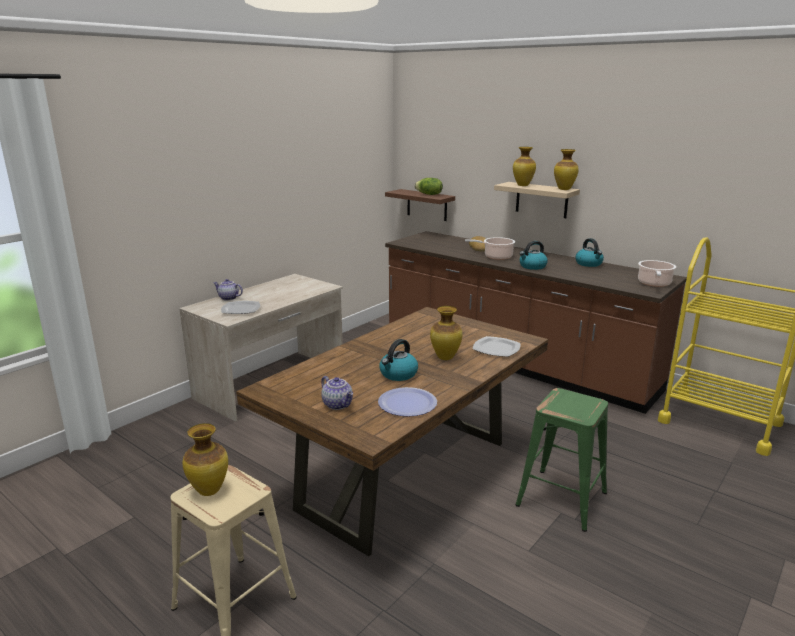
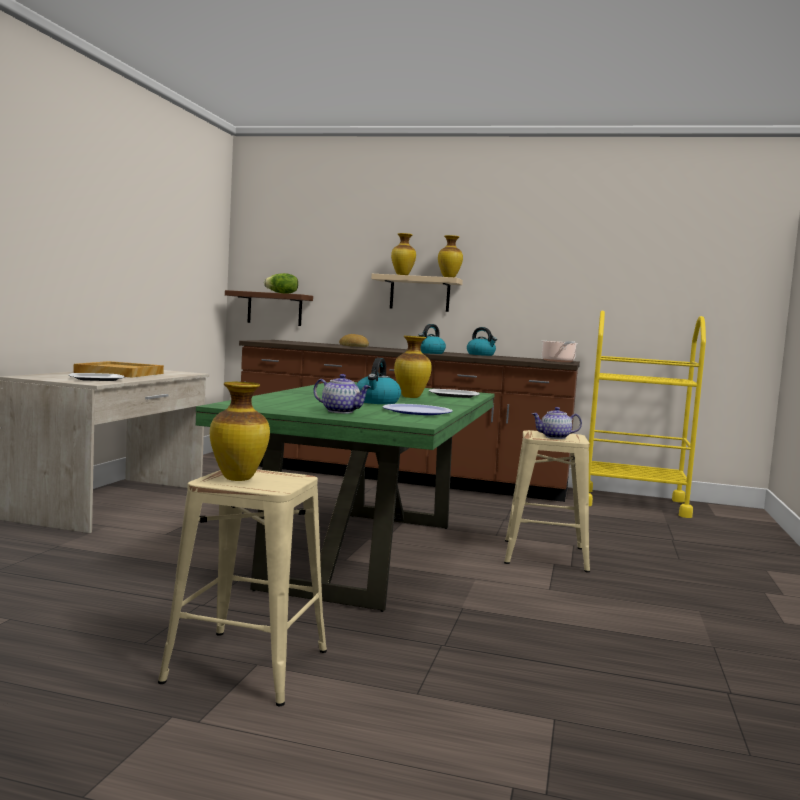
camera: 25 degrees left, 15 degrees down
teapot [213,279,243,301] -> teapot moved to [532,407,582,439]
brown dining table [236,307,548,556] -> green dining table [196,382,495,612]
cooking pot [465,237,515,260] -> none
green stool [516,388,608,532] -> beige stool [504,430,590,573]
none -> beige tray [73,361,164,377]

